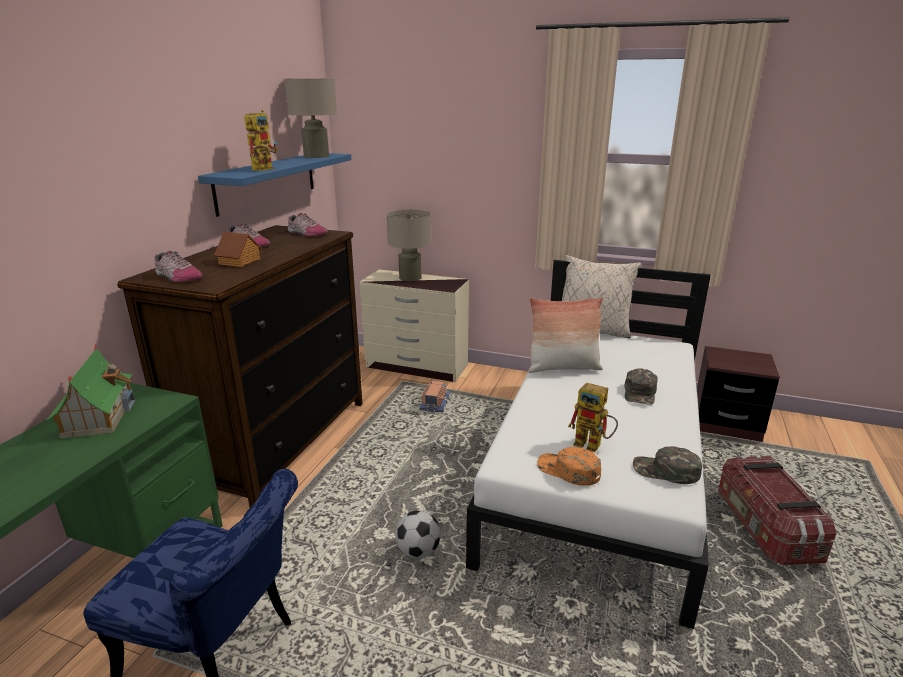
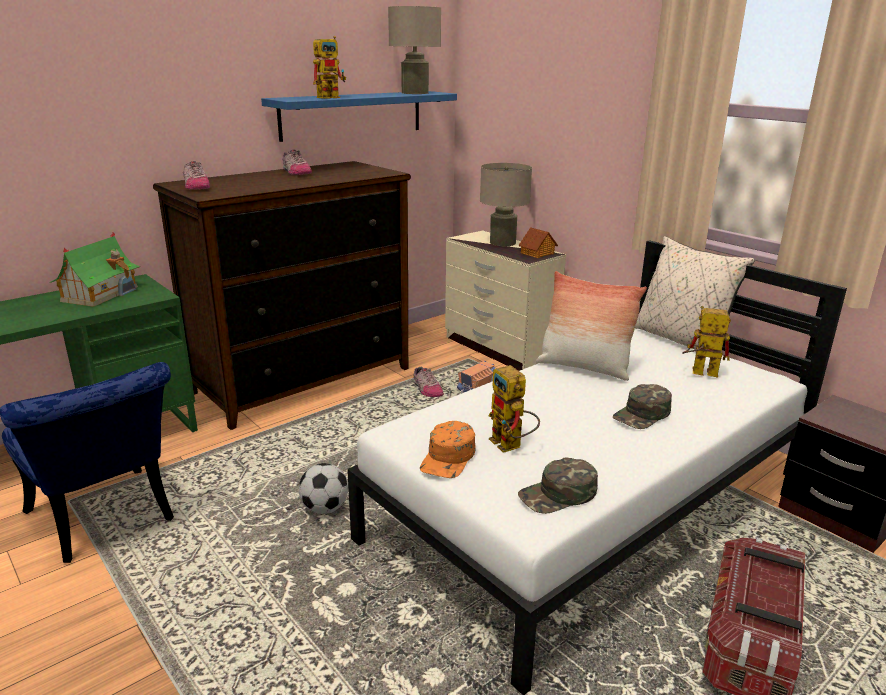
camera: 30 degrees right, 0 degrees up
toy house [214,232,262,267] -> toy house moved to [519,227,558,258]
shoe [288,213,328,236] -> shoe moved to [413,366,444,397]
orange cap [537,447,601,486] -> orange cap turned 135 degrees counterclockwise [420,421,476,478]
green cap [633,446,702,484] -> green cap turned 75 degrees counterclockwise [518,458,598,514]
none -> toy robot [682,306,731,378]

